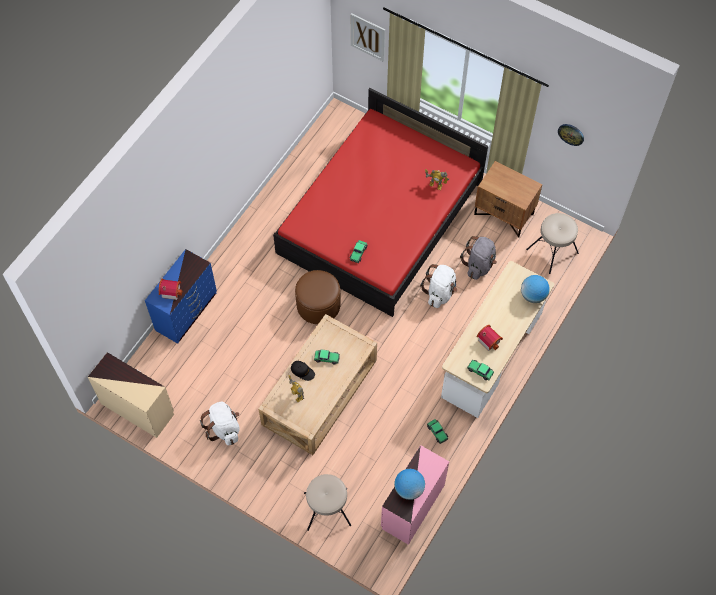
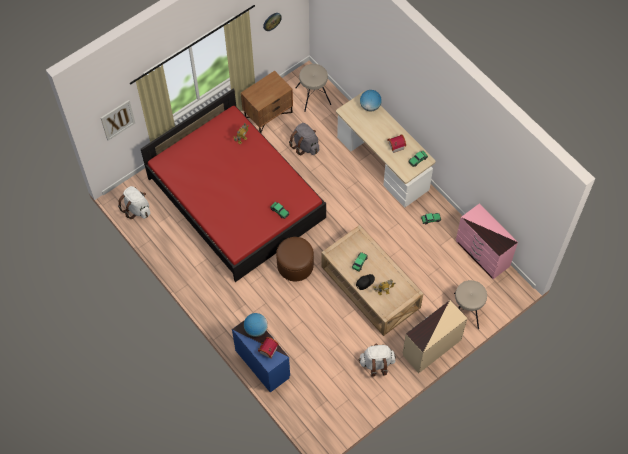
camera: 70 degrees left, 0 degrees up
beige dresser [88,352,174,438] -> beige dresser moved to [403,300,467,373]
globe [394,469,425,500] -> globe moved to [244,313,268,337]
white backpack [420,264,457,308] -> white backpack moved to [118,186,150,219]

